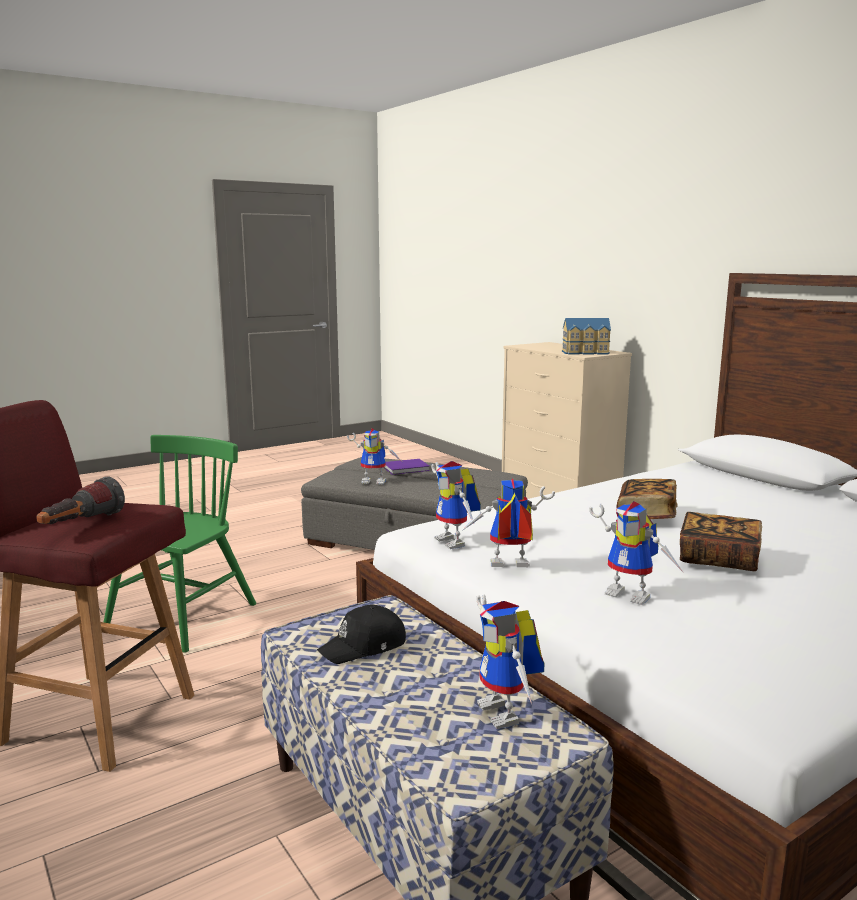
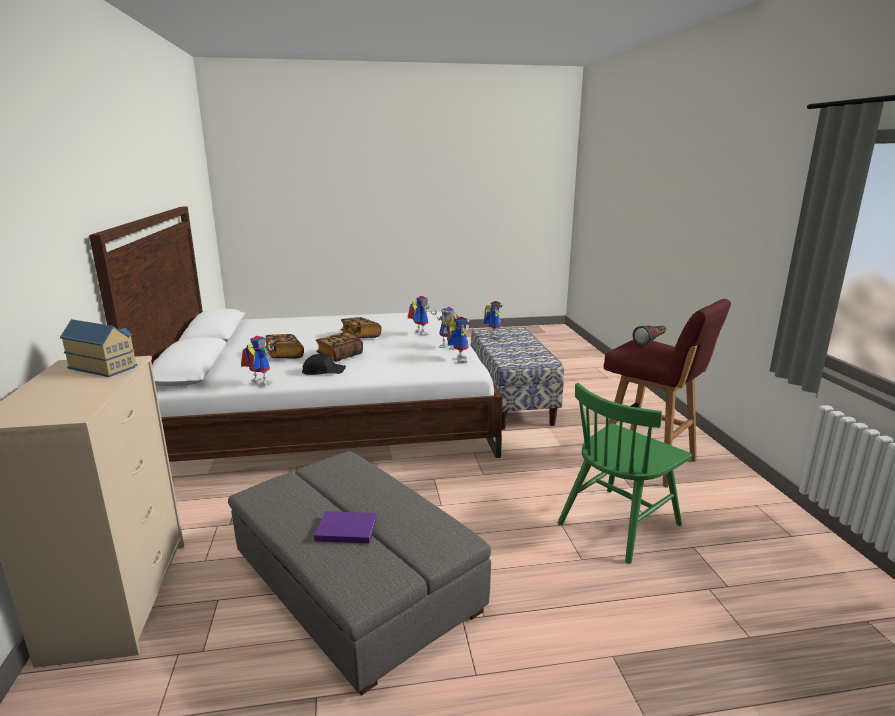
camera: 155 degrees left, 5 degrees up
black cap [317,605,406,664] -> black cap moved to [302,354,346,375]
toy robot [347,428,401,485] -> toy robot moved to [241,336,274,386]
none -> book [265,334,304,359]

